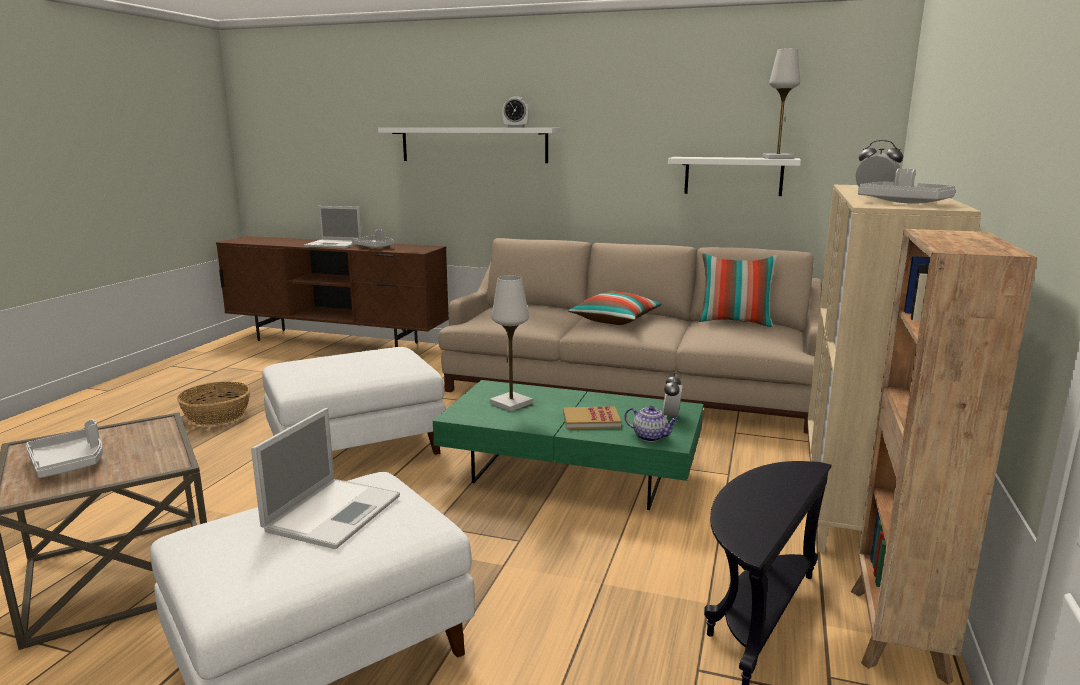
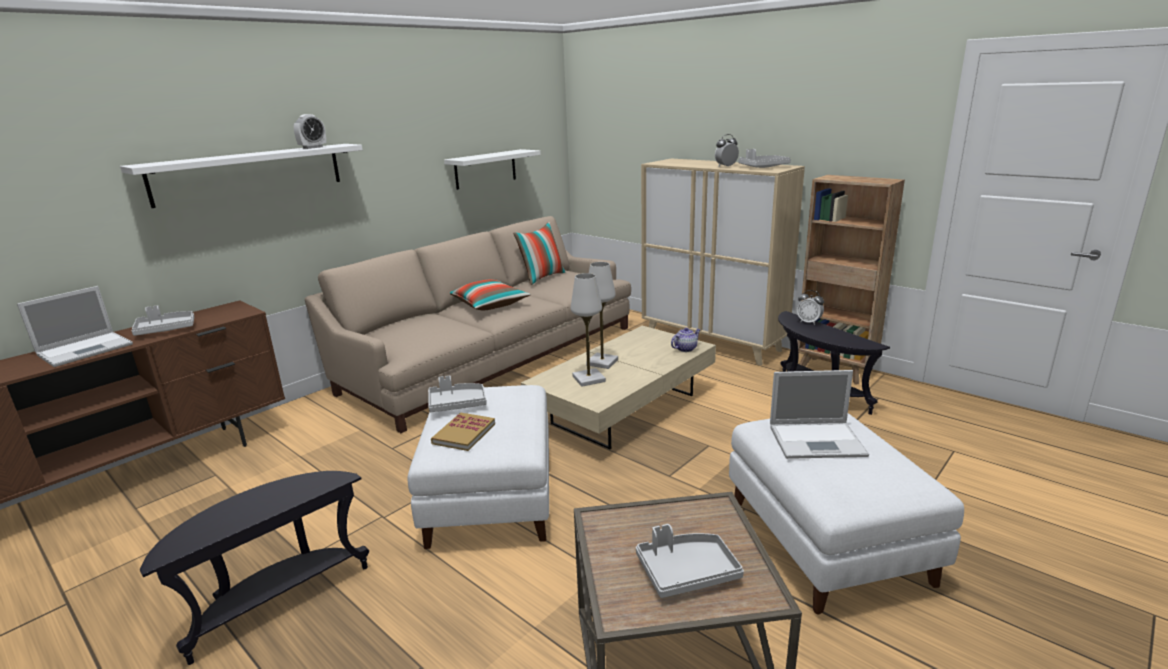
camera: 65 degrees left, 5 degrees up
basket [177,381,250,425] -> black side table [140,471,369,665]
laptop [251,408,400,549] -> laptop turned 135 degrees clockwise [770,370,869,459]
green coffee table [433,380,703,510] -> beige coffee table [521,326,716,449]
book [563,406,621,429] -> book moved to [431,412,495,451]
alarm clock [662,373,683,418] -> alarm clock moved to [797,290,824,325]
white table lamp [762,48,800,159] -> white table lamp moved to [586,262,618,369]
none -> grey tray [428,376,487,412]

